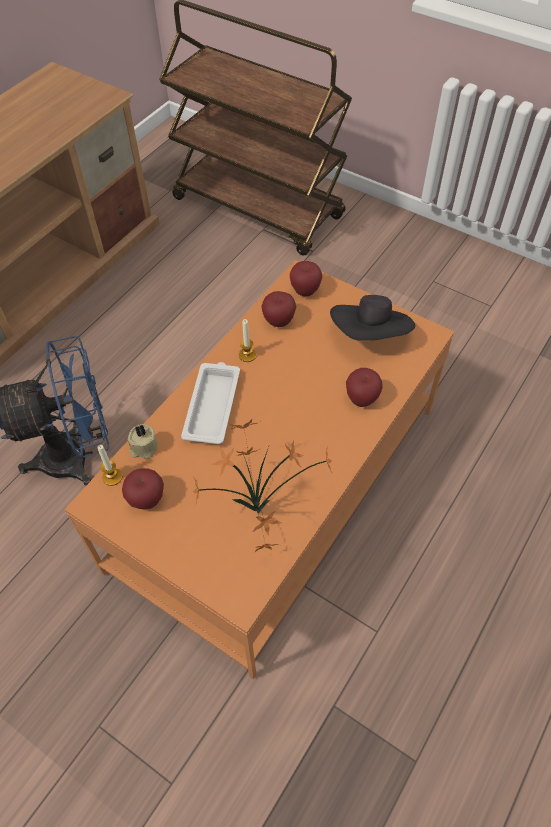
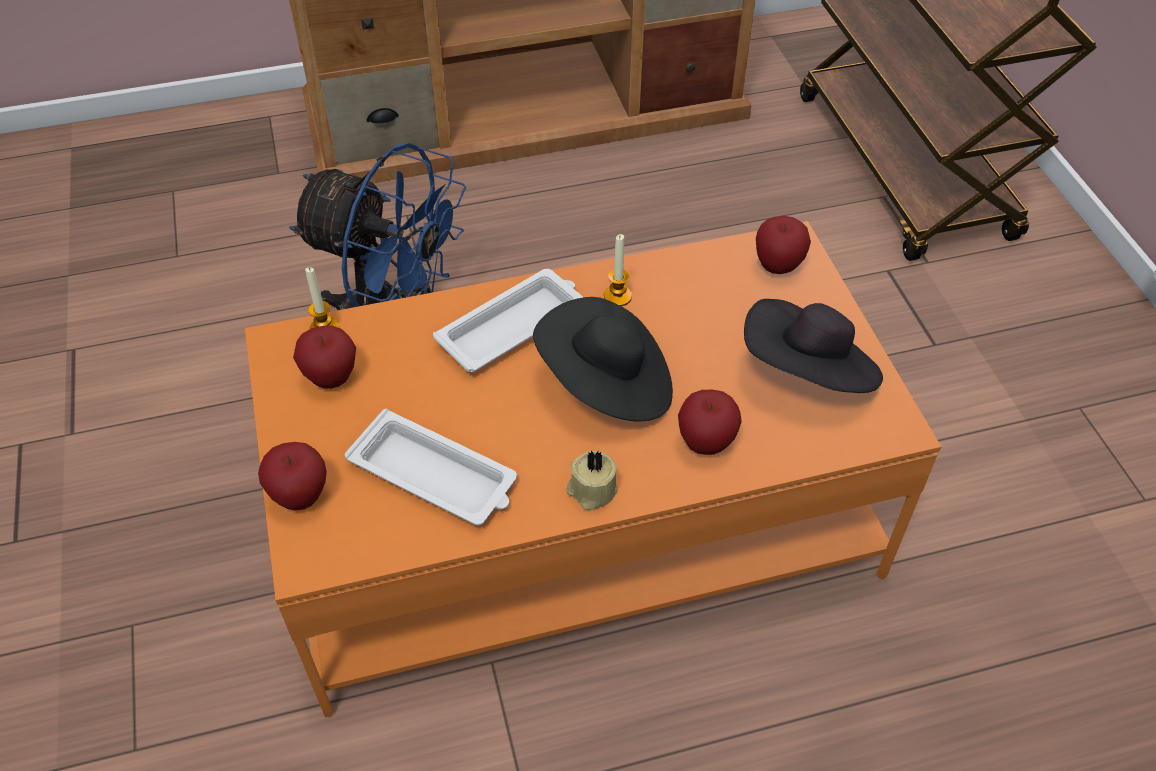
camera: 40 degrees right, 5 degrees down
beige candle [128,424,158,459] -> beige candle moved to [566,450,618,510]
potted plant [193,419,334,552] -> white tray [345,409,517,525]
apple [262,291,296,327] -> apple moved to [258,442,327,511]
none -> black hat [533,297,673,422]

